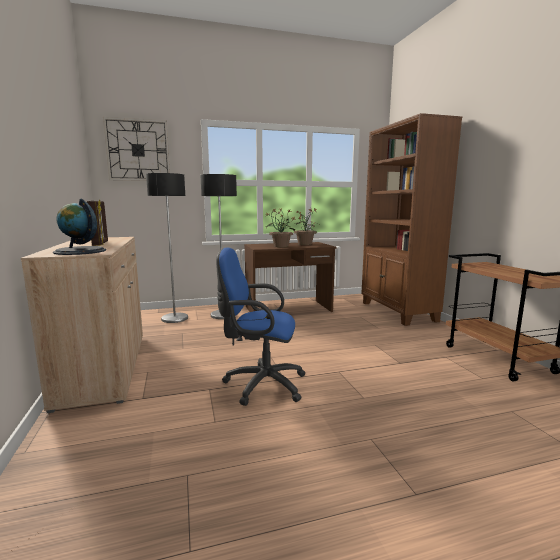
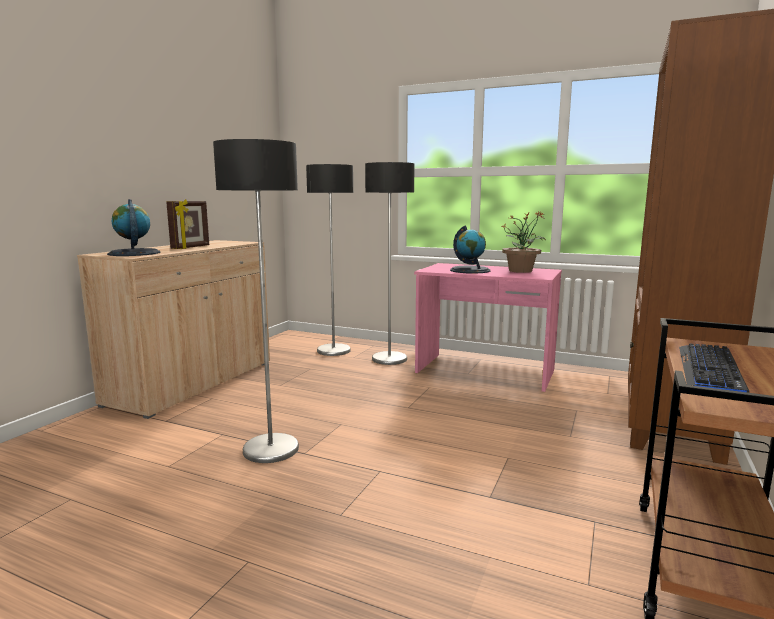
camera: 40 degrees right, 0 degrees up
wall clock [103,117,170,181] -> none
blue office chair [216,248,305,406] -> floor lamp [213,139,299,463]
brown desk [244,242,336,312] -> pink desk [414,263,562,392]
potted plant [265,209,295,247] -> globe [450,226,491,274]
none -> keyboard [679,343,749,393]

